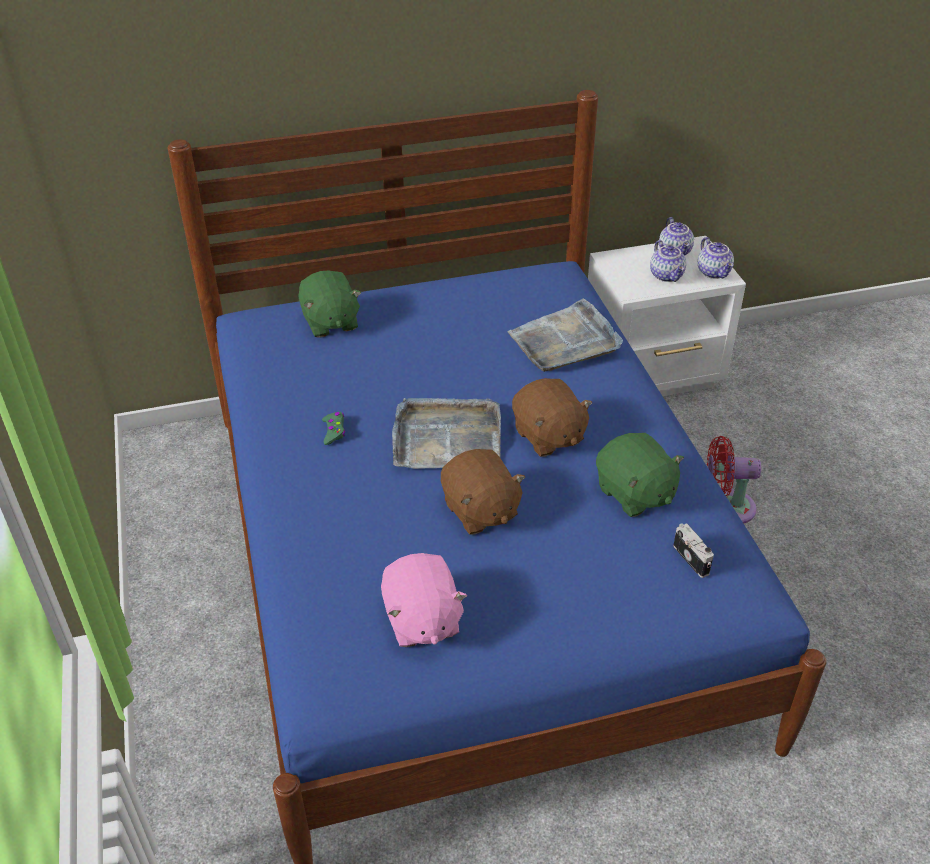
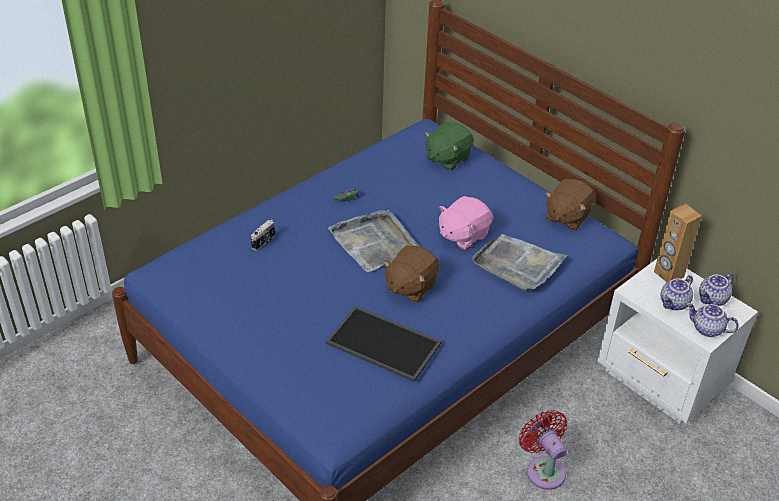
camera: 60 degrees right, 0 degrees up
pink plush toy [381,553,468,647] -> pink plush toy moved to [439,196,493,250]
brown plush toy [441,449,525,535] -> brown plush toy moved to [545,179,595,231]
green plush toy [596,433,684,517] -> tray [326,305,442,382]
camera [673,523,714,578] -> camera moved to [251,220,275,251]
teapot [698,237,734,279] -> teapot turned 75 degrees clockwise [687,303,739,337]
none -> brown speaker [654,204,702,282]

